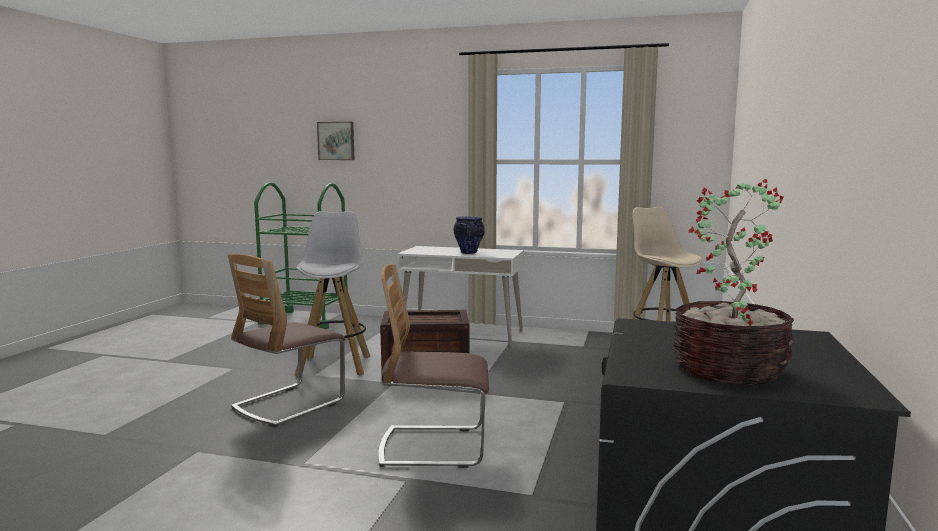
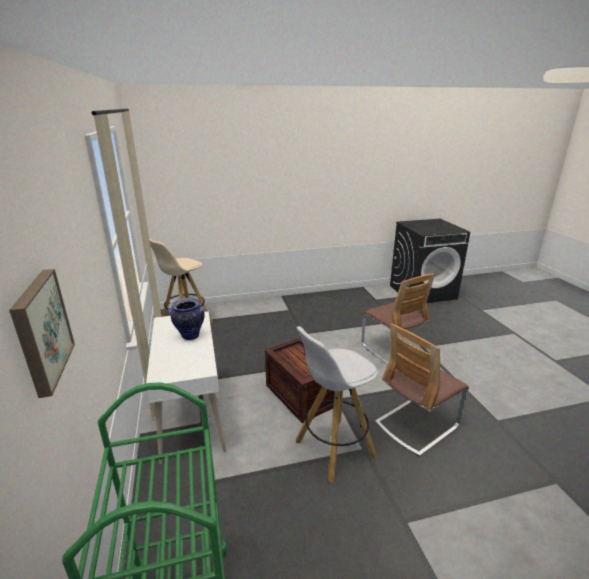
camera: 120 degrees left, 15 degrees up
chair [228,254,346,427] -> chair turned 135 degrees clockwise [375,323,469,457]
potted plant [673,179,794,385] -> none

